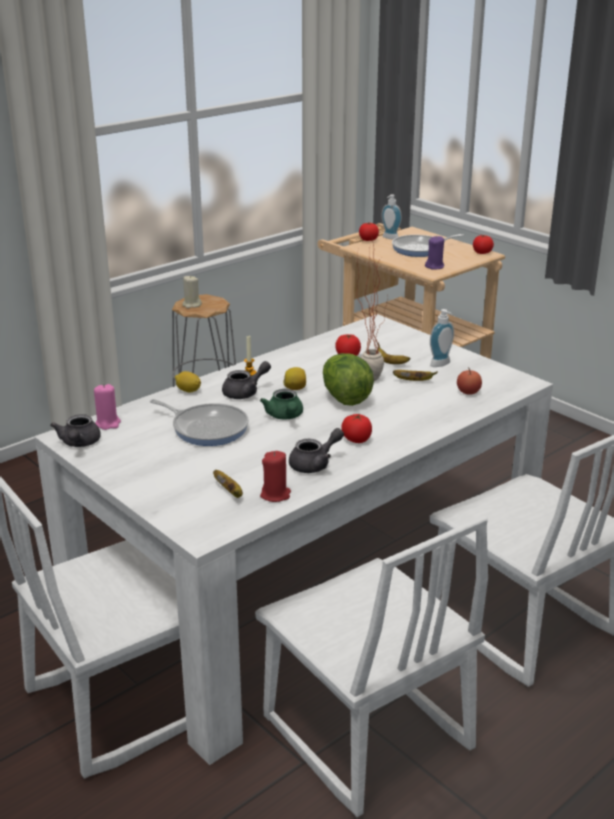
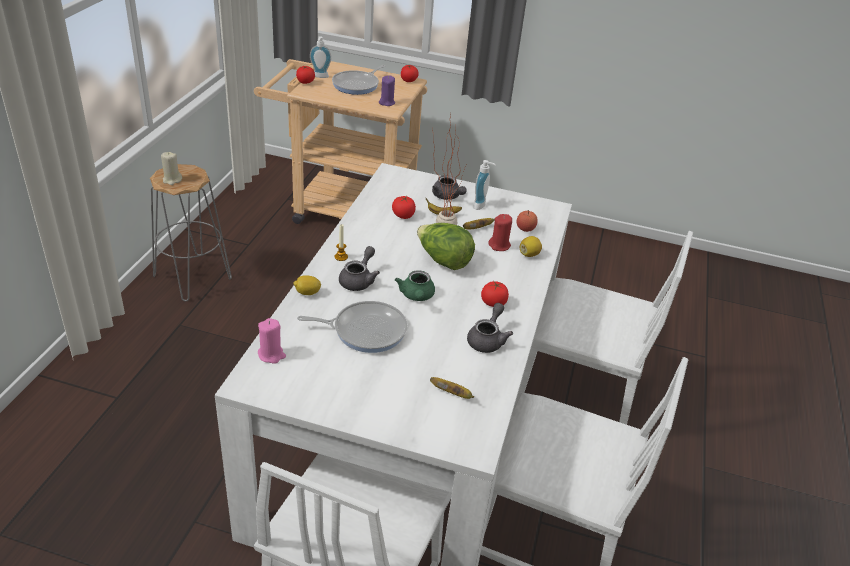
camera: 35 degrees left, 10 degrees up
grey teapot [50,414,101,447] -> grey teapot moved to [432,175,467,200]
green teapot [260,389,303,419] -> green teapot turned 45 degrees clockwise [395,270,435,301]
red candle [260,451,291,502] -> red candle moved to [488,214,512,251]
lemon [283,367,306,390] -> lemon moved to [520,236,542,257]

